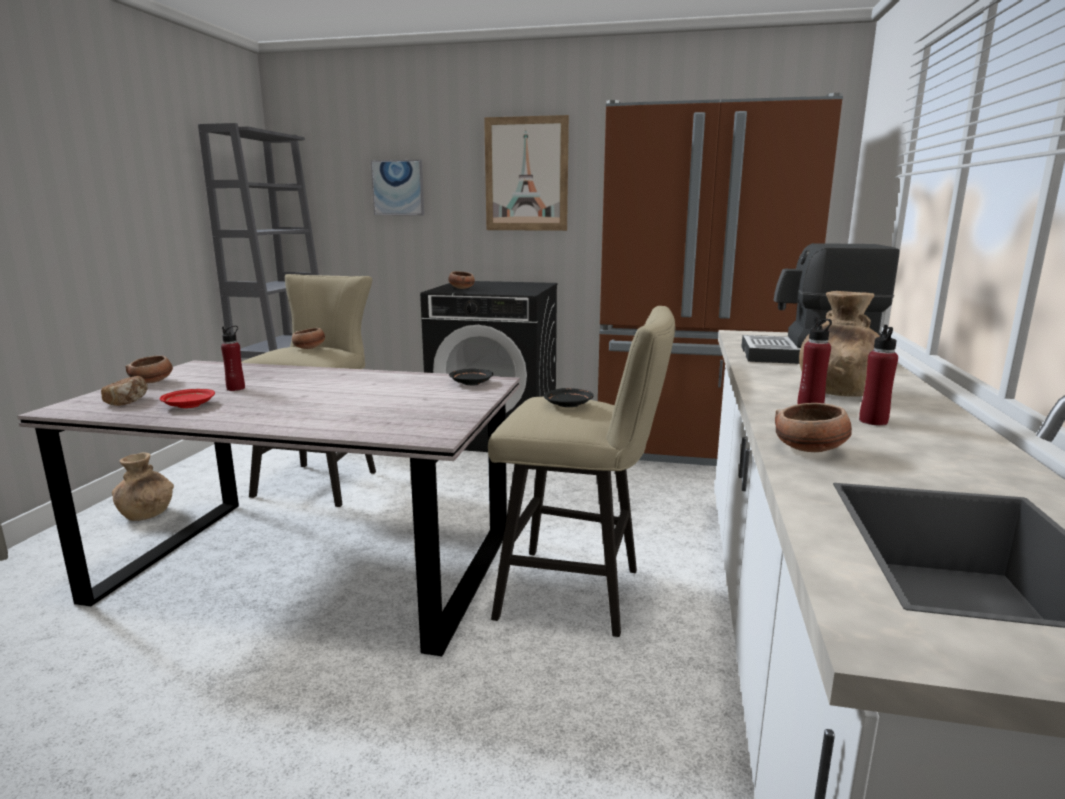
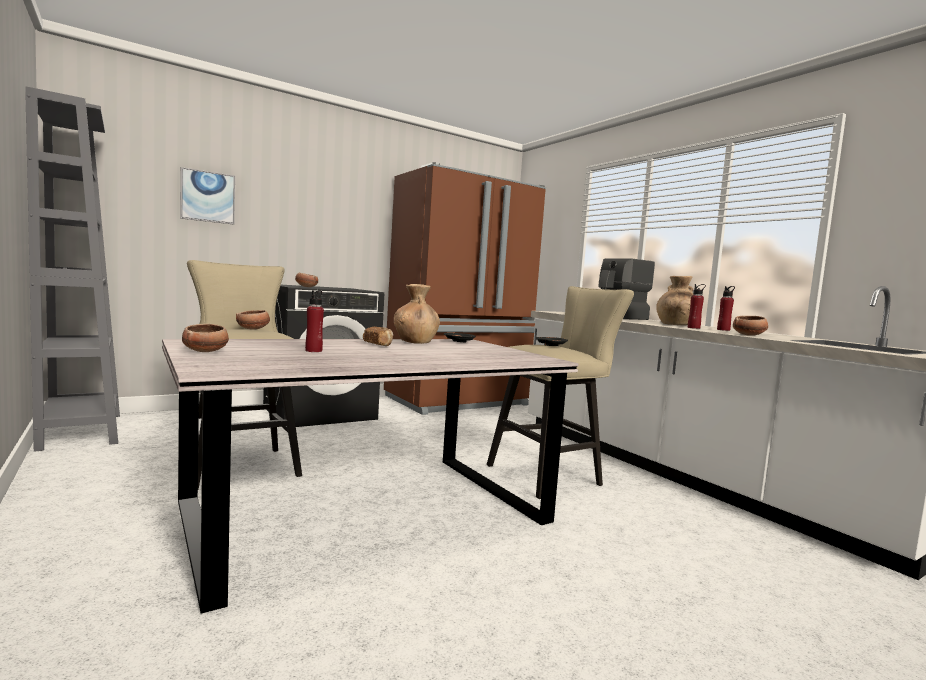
camera: 45 degrees left, 10 degrees down
bread [101,376,148,406] -> bread moved to [363,327,393,346]
brown vase [112,453,174,521] -> brown vase moved to [394,284,440,344]
red plate [159,389,215,408] -> none
picture [484,115,569,231] -> none

